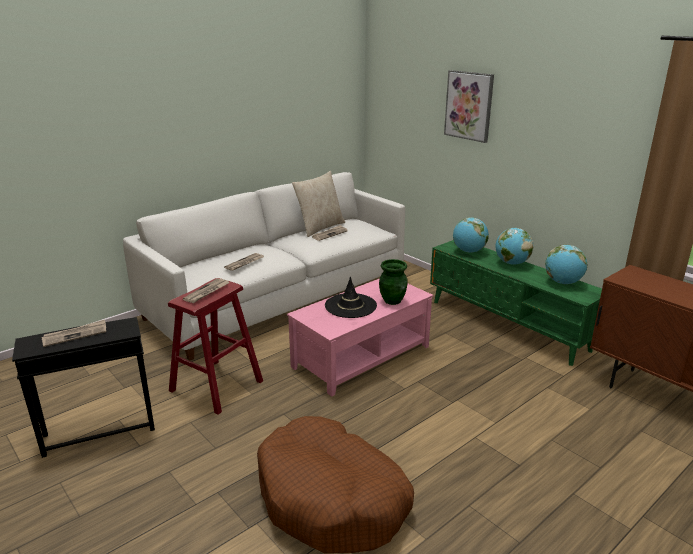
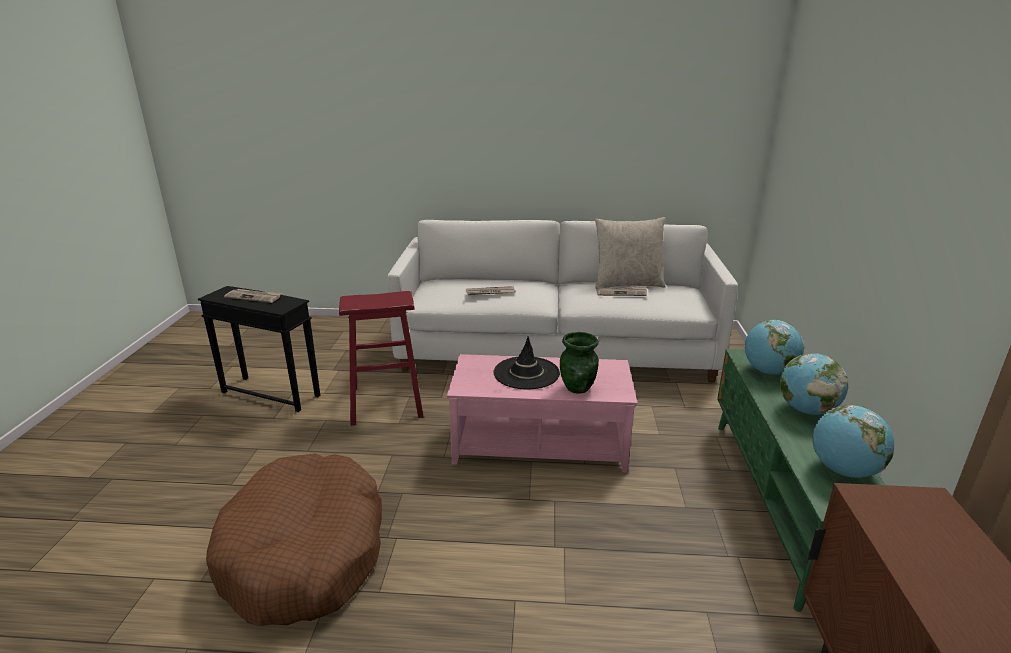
camera: 45 degrees right, 0 degrees up
newspaper [183,278,229,303] -> none
picture [444,70,494,143] -> none

